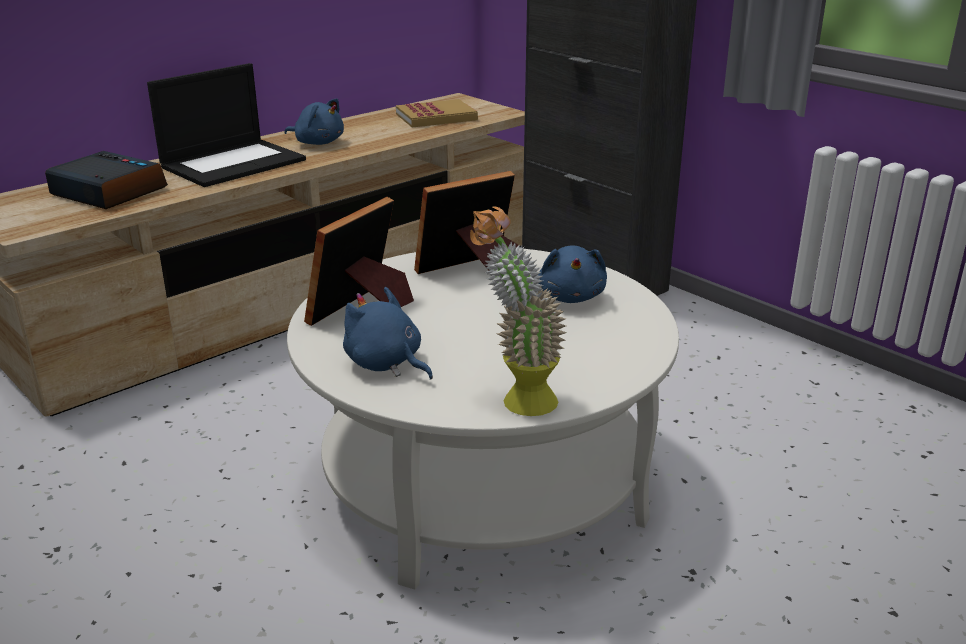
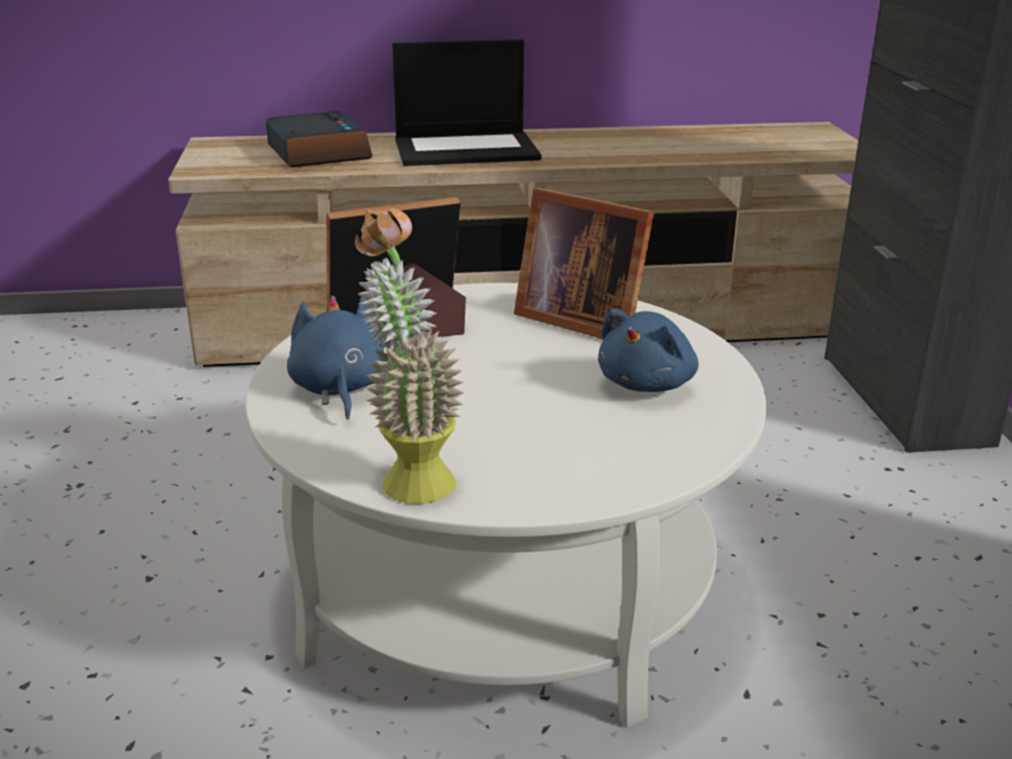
camera: 35 degrees right, 0 degrees up
blue plush toy [284,98,344,145] -> none
book [396,99,478,127] -> none
picture frame [414,171,518,274] -> picture frame turned 150 degrees counterclockwise [514,188,654,339]

